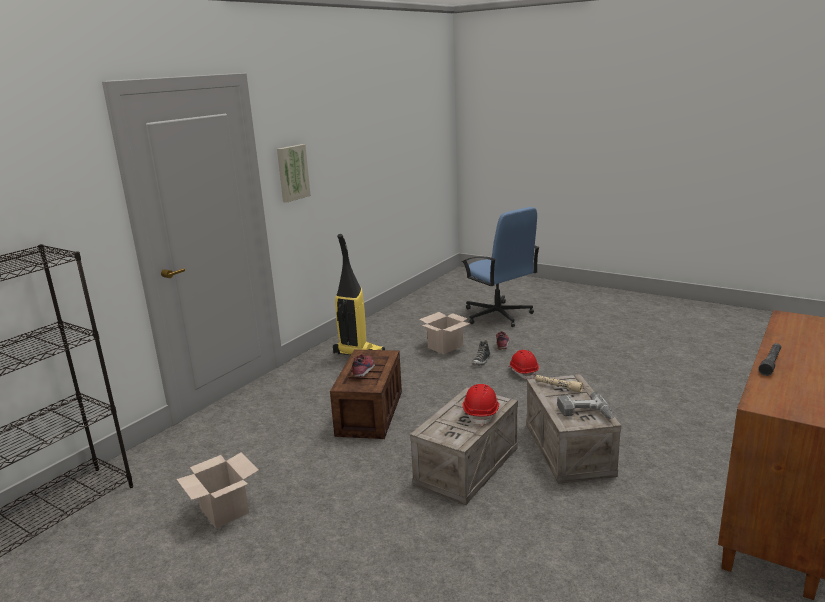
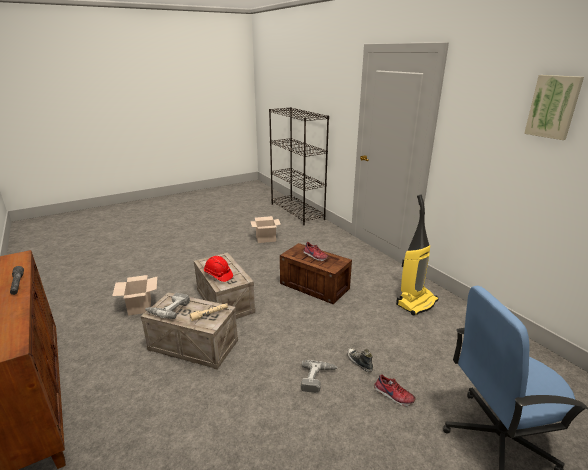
camera: 115 degrees right, 5 degrees up
picture [277,144,311,203] -> picture moved to [524,75,584,140]
cardboard box [419,312,471,354] -> cardboard box moved to [112,275,157,316]
red hard hat [508,350,539,379] -> power drill [301,360,338,393]

